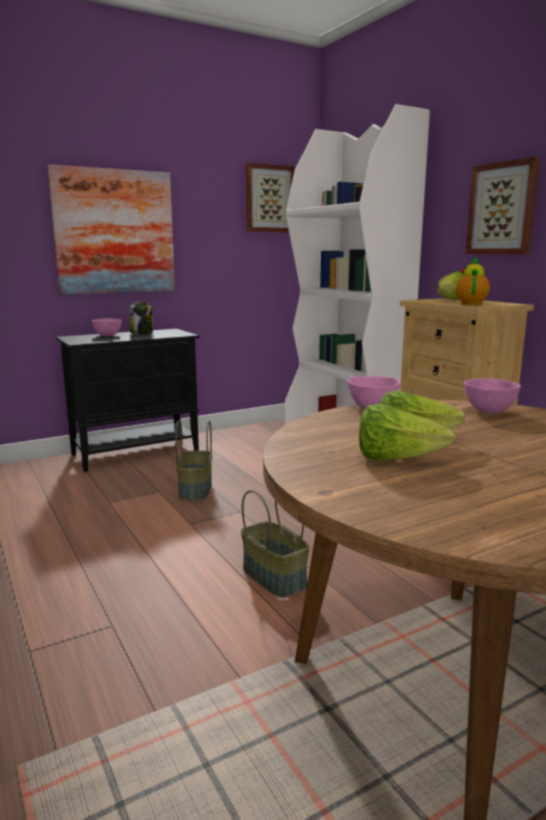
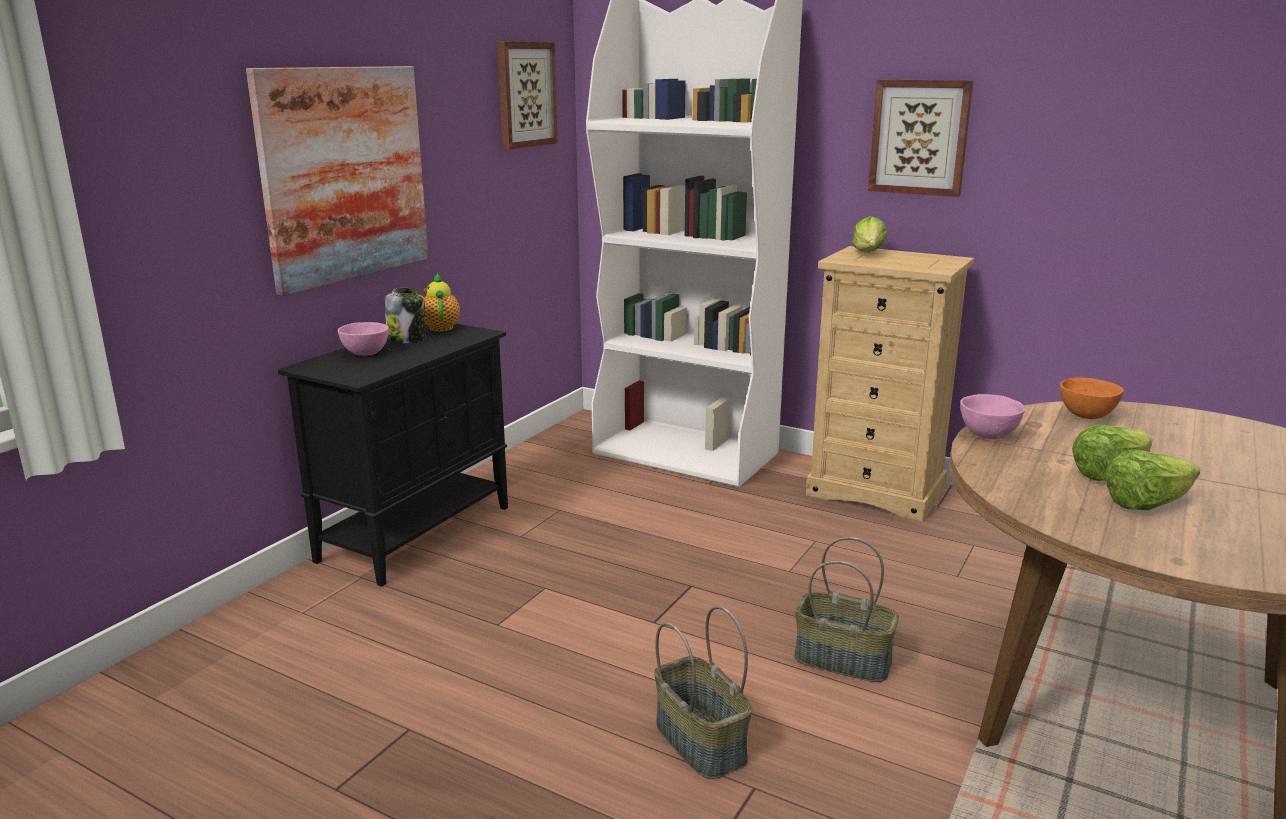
camera: 30 degrees left, 5 degrees up
basket [175,420,212,500] -> basket moved to [654,606,752,779]
teapot [456,257,490,305] -> teapot moved to [424,272,460,332]
pink bowl [464,378,521,413] -> orange bowl [1060,378,1124,419]

